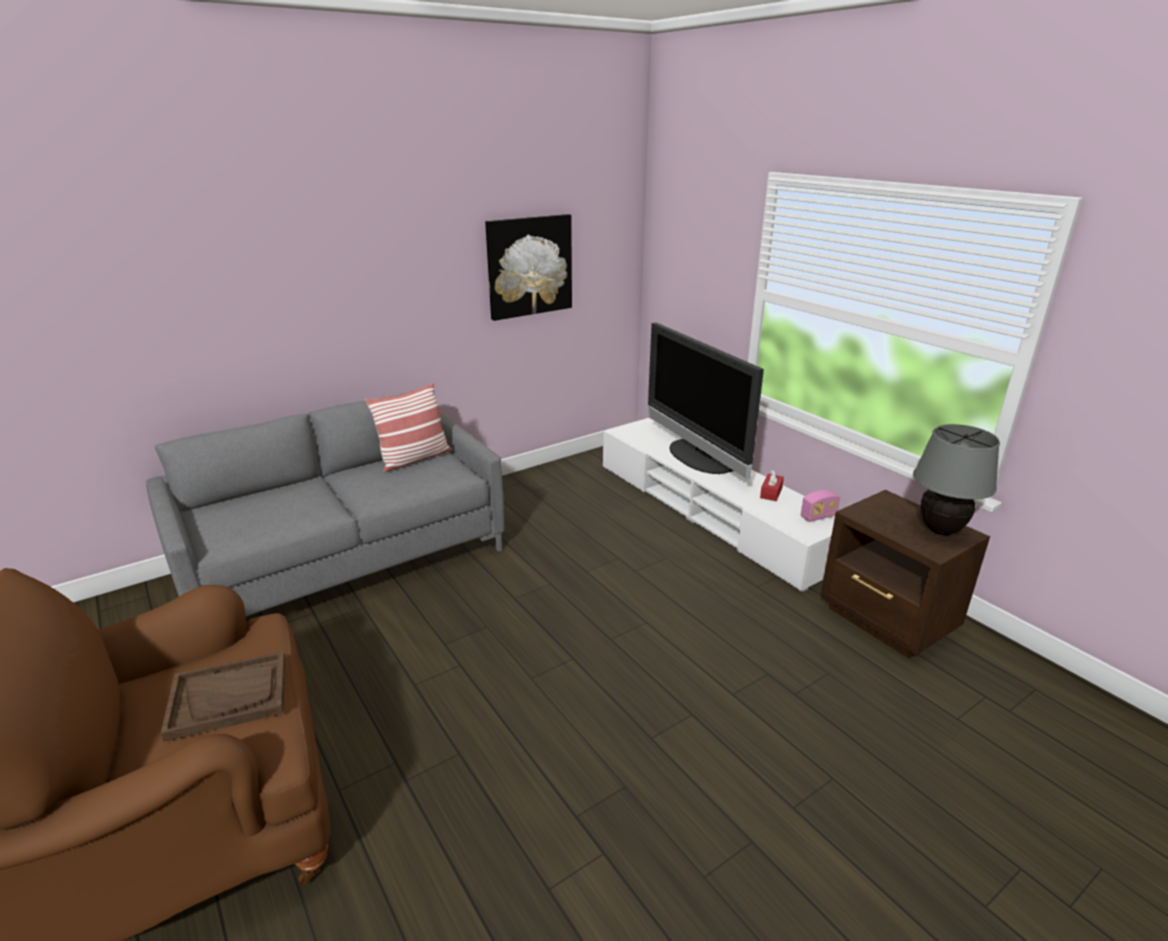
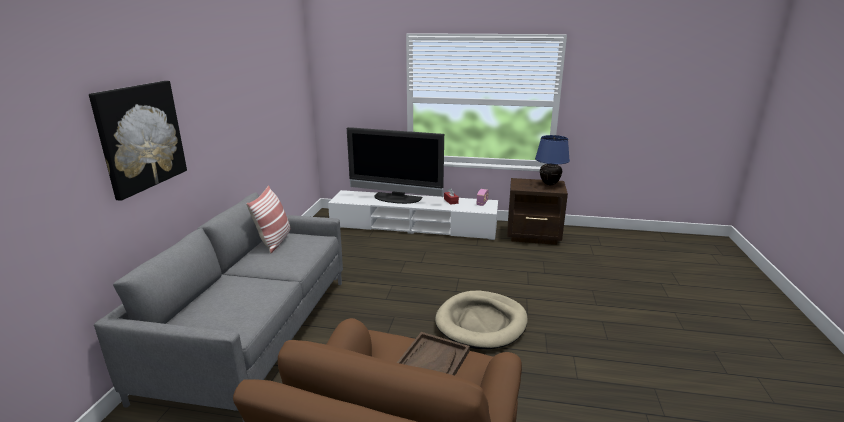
camera: 45 degrees left, 5 degrees down
picture [485,214,572,321] -> picture moved to [89,81,187,201]
grey table lamp [913,424,1000,535] -> blue table lamp [535,135,570,185]
none -> beige dog bed [435,291,527,349]

